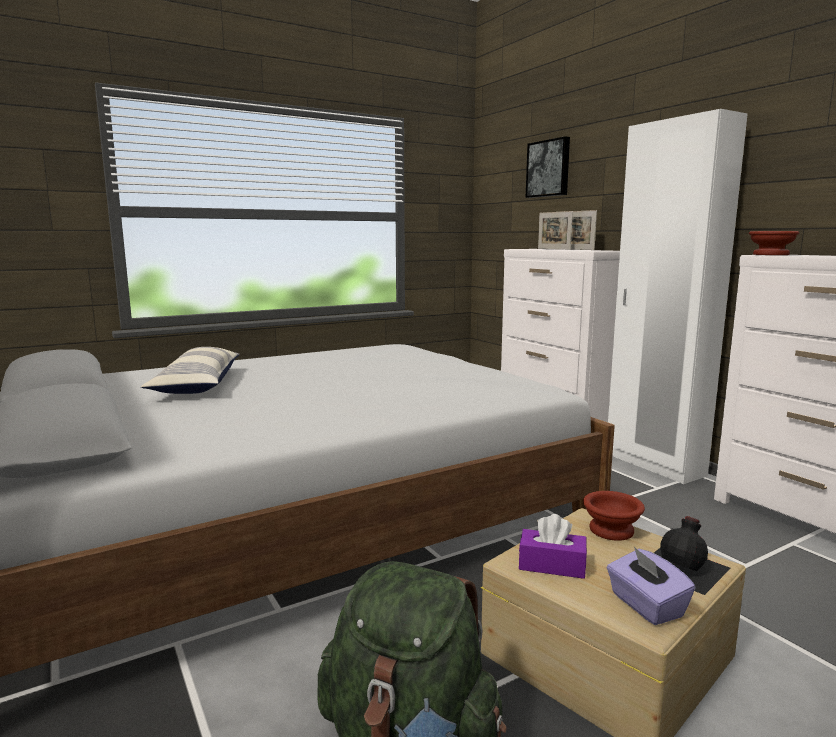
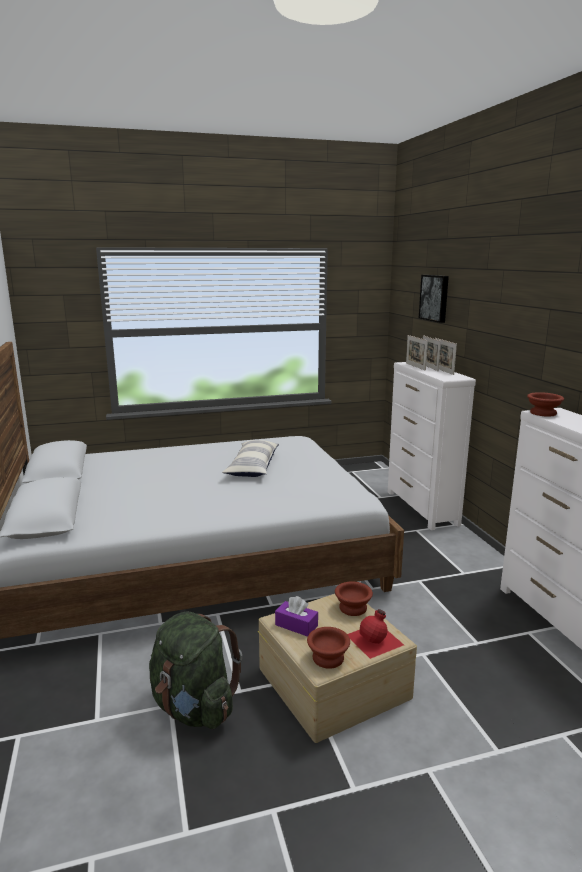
camera: 15 degrees right, 5 degrees up
pillow [141,347,240,394] -> pillow moved to [222,440,279,477]
purple tissue box [607,547,695,625] -> brown bowl [307,627,350,669]
white wardrobe [608,109,748,484] -> none
black bottle [654,516,730,595] -> red bottle [347,609,404,659]
none -> picture frame [406,335,428,371]

